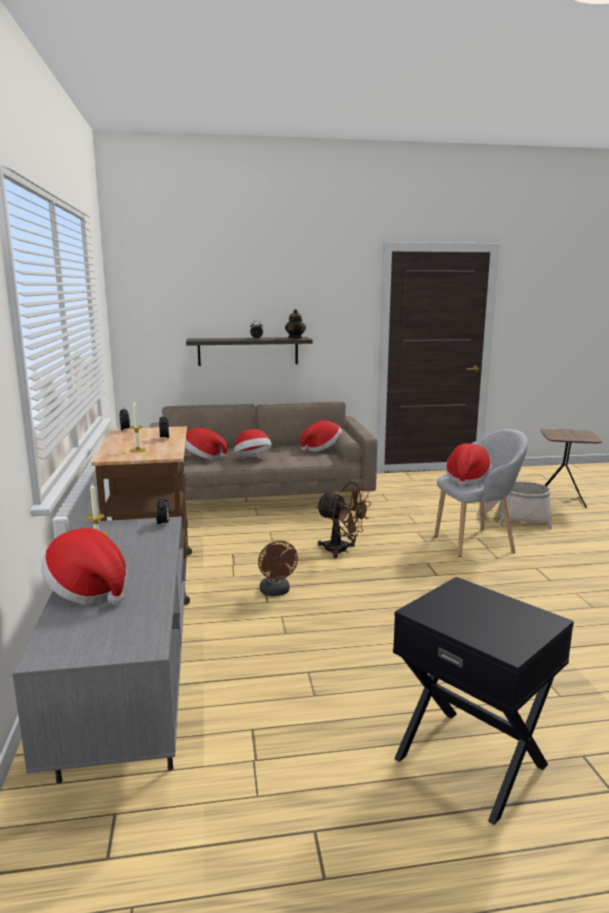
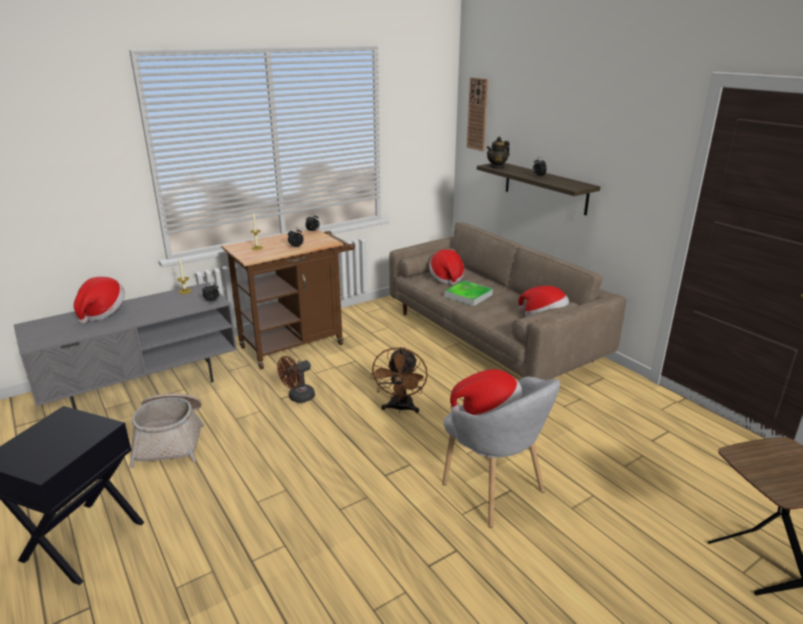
camera: 65 degrees right, 10 degrees up
hat [234,429,272,455] -> tray [444,281,493,306]
teapot [285,309,306,339] -> teapot moved to [487,136,510,169]
basket [478,481,552,529] -> basket moved to [129,394,204,468]
none -> wall clock [467,77,488,151]

